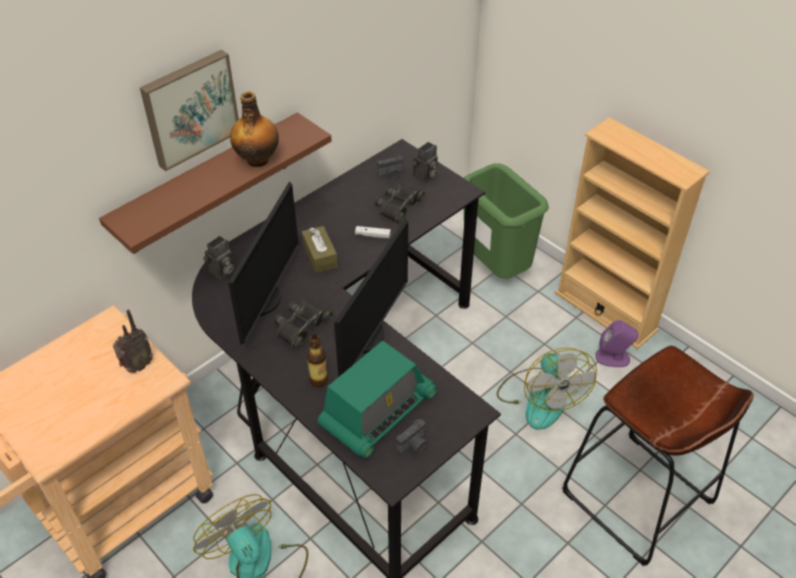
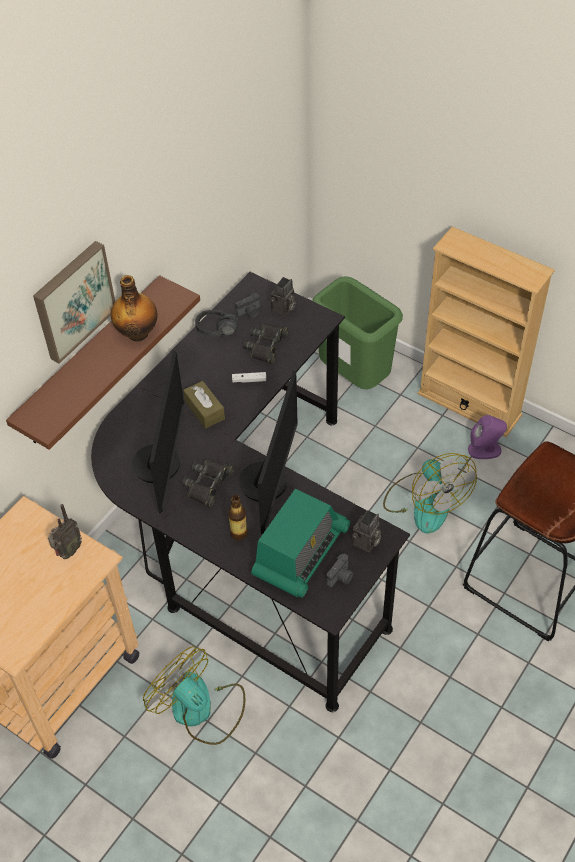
camera: 10 degrees left, 5 degrees up
camera [203,236,235,280] -> camera moved to [352,510,381,552]
none -> black headphones [195,310,239,337]

